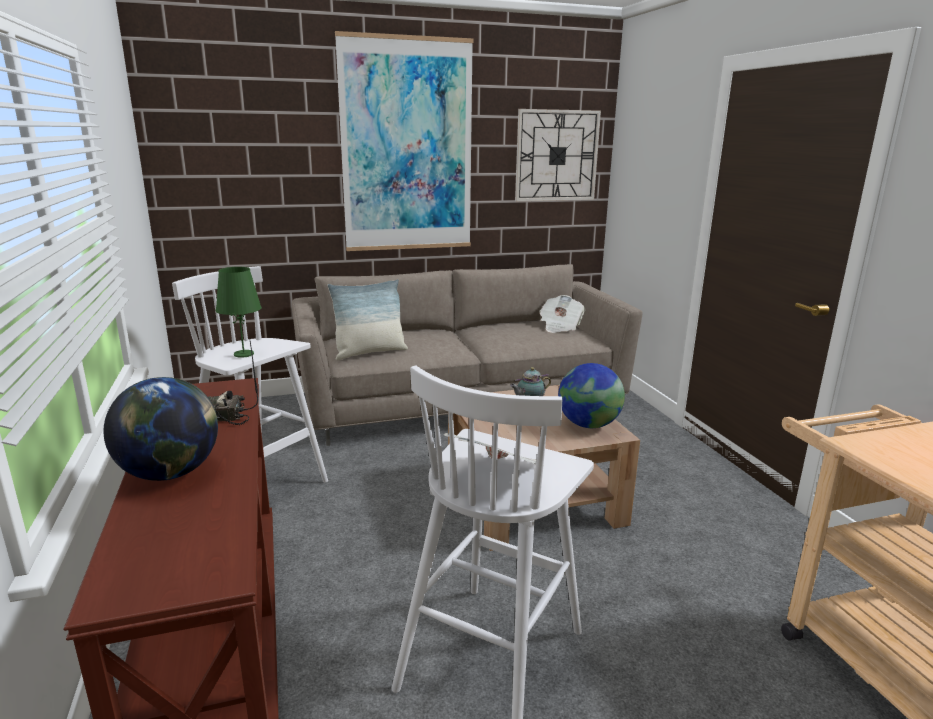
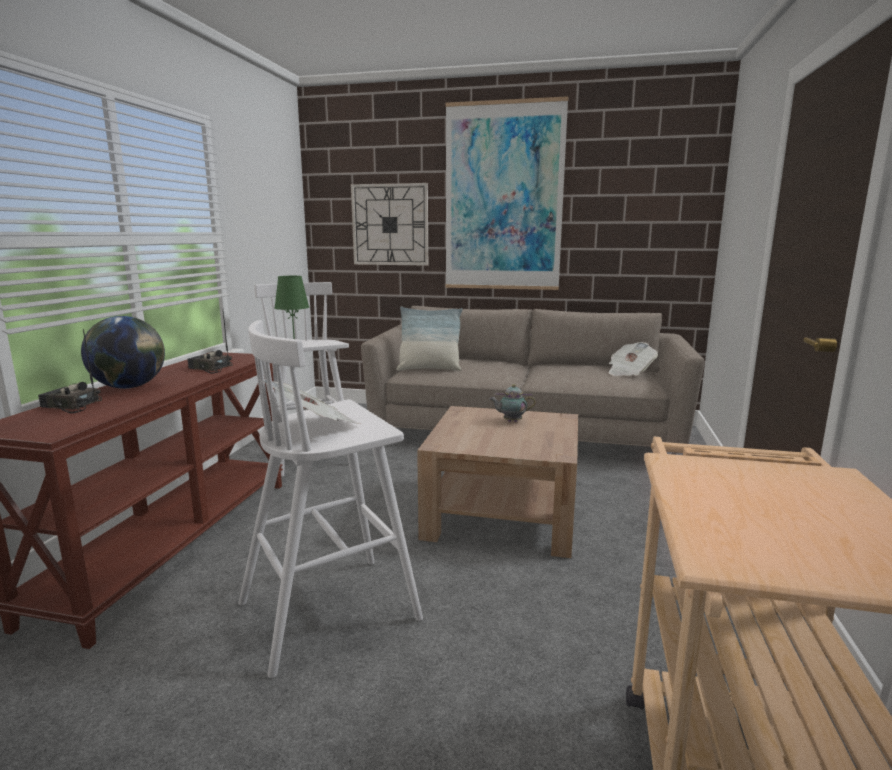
camera: 30 degrees right, 5 degrees down
wall clock [515,109,601,201] -> wall clock moved to [351,183,428,265]
globe [558,363,625,428] -> none
none -> radio [38,329,102,413]

